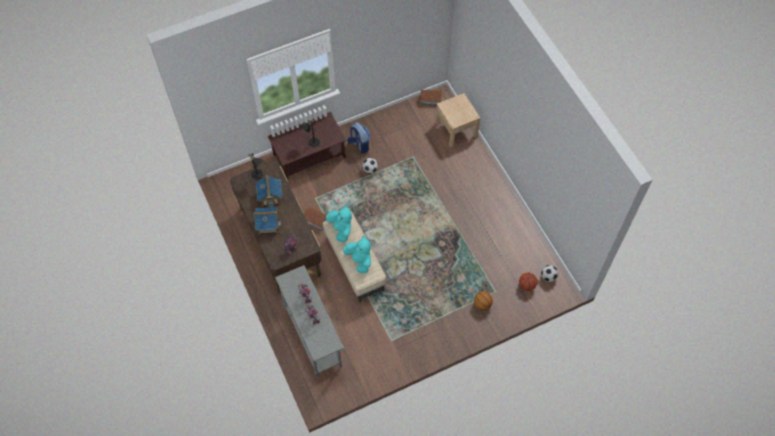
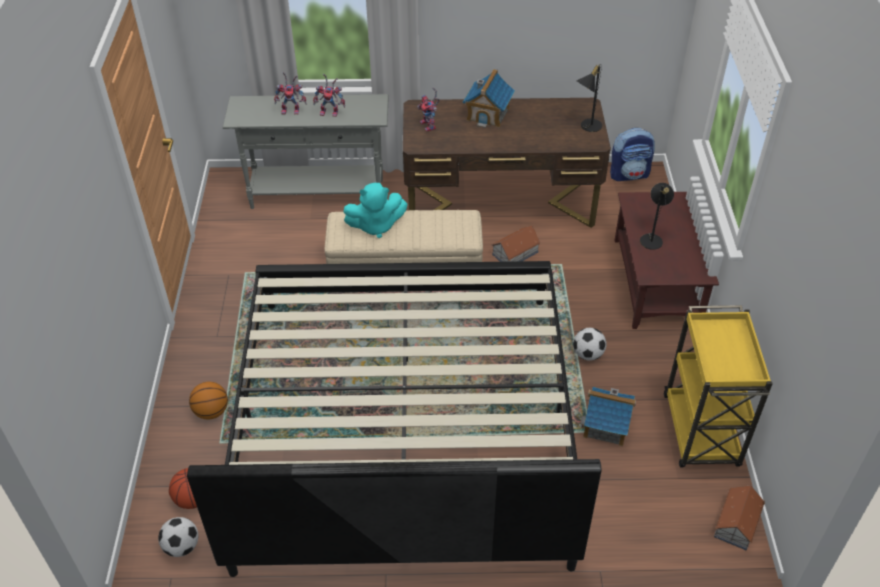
camera: 115 degrees right, 15 degrees down
toy house [256,175,283,207] -> toy house moved to [580,387,636,446]
turquoise plush toy [326,205,352,242] -> none
backpack [347,122,370,154] -> backpack moved to [610,128,655,181]
beige nightstand [435,93,480,147] -> none
none -> bed [187,261,602,577]
none -> yellow cart [664,305,773,467]

